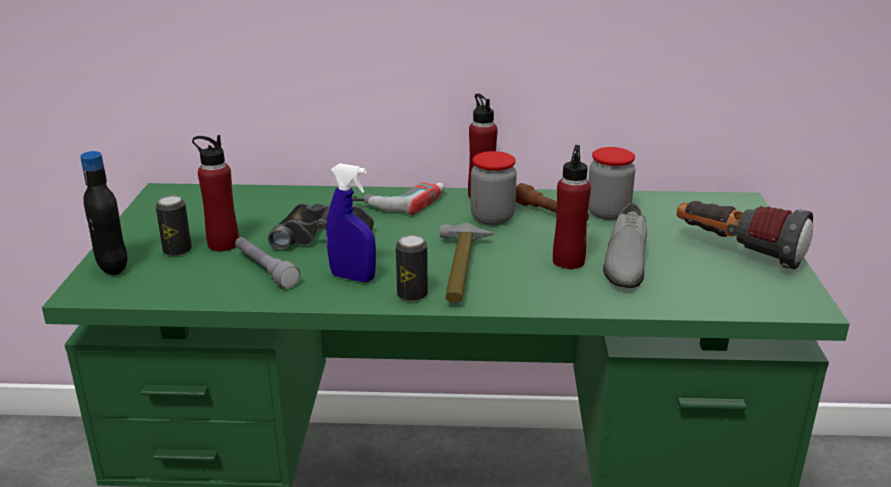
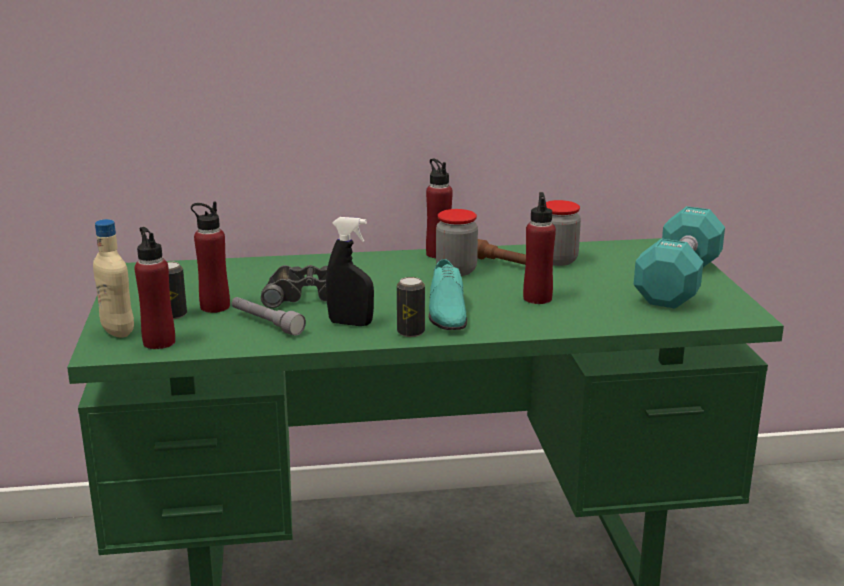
camera: 10 degrees left, 5 degrees down
black bottle [80,151,128,275] -> beige bottle [93,219,134,338]
blue spray bottle [326,163,376,282] -> black spray bottle [326,217,374,326]
power drill [351,182,445,215] -> none
hammer [440,223,493,302] -> turquoise shoe [429,259,467,330]
grey shoe [603,203,647,288] -> none
flashlight [677,201,813,270] -> turquoise dumbbell [634,206,725,309]
none -> red bottle [135,227,175,349]

